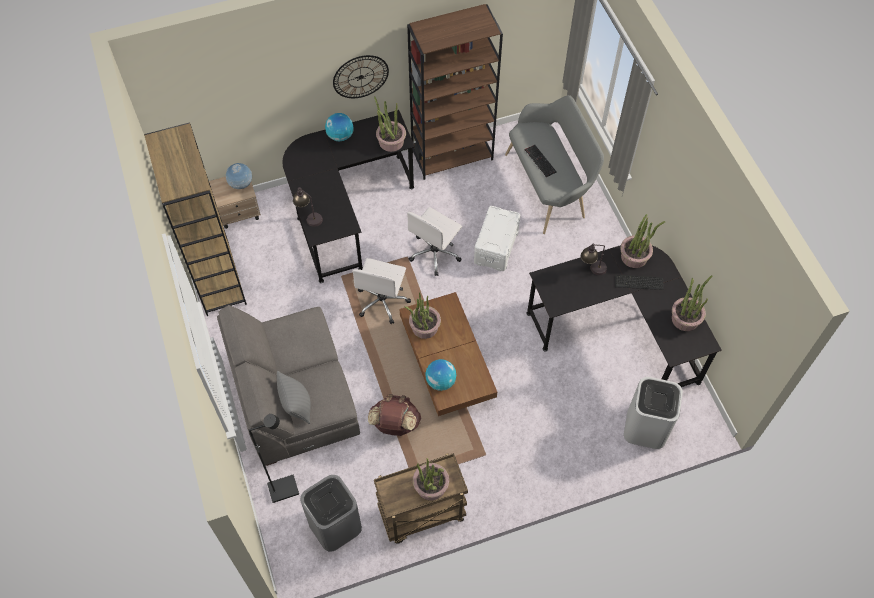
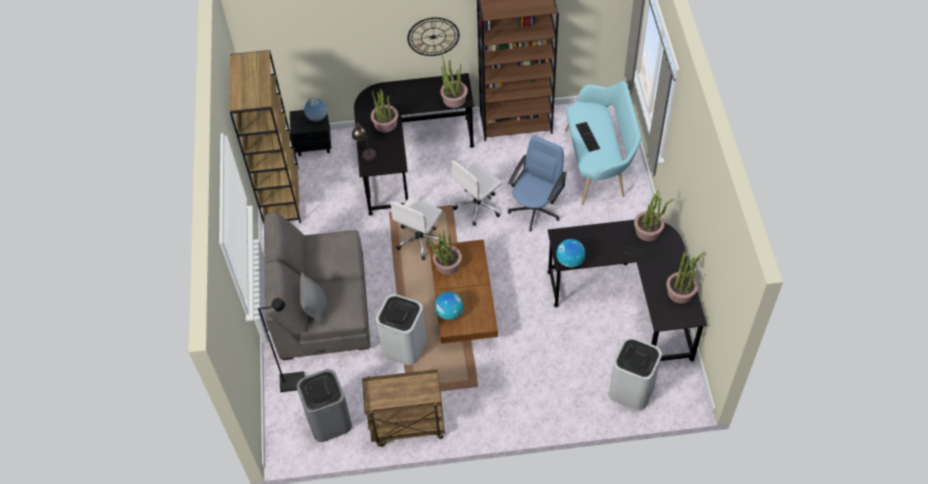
camera: 15 degrees right, 5 degrees down
beige nightstand [209,177,261,229] -> black nightstand [290,110,331,156]
globe [325,113,353,141] -> globe moved to [557,239,585,268]
brown backpack [368,394,421,436] -> white trash can [376,294,426,365]
potted plant [413,458,449,501] -> potted plant moved to [371,89,398,132]
white storage box [474,206,520,271] -> blue office chair [508,136,567,232]
grey bench [505,95,604,234] -> turquoise bench [565,81,641,205]
table lamp [581,244,607,275] -> none

